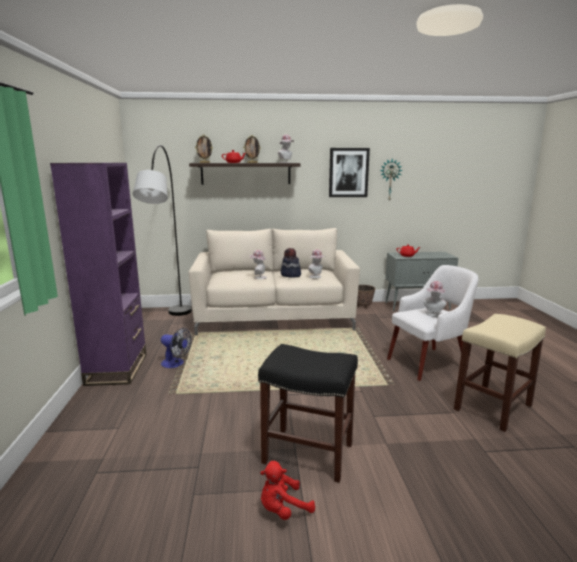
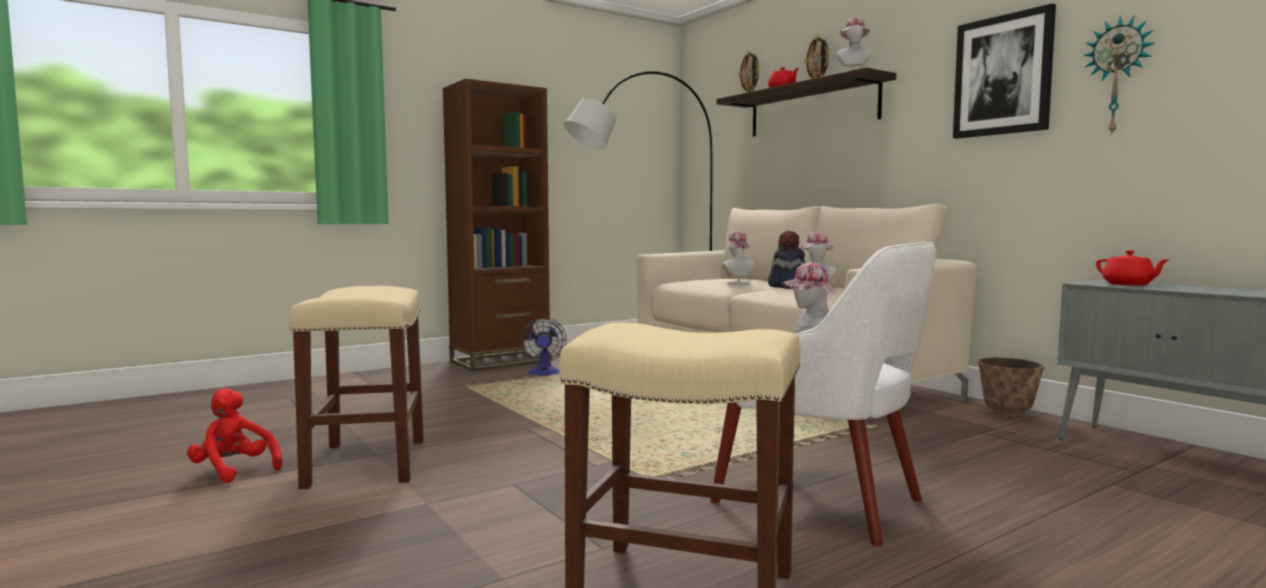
camera: 60 degrees right, 10 degrees down
purple bookcase [50,163,147,386] -> brown bookcase [443,79,551,371]
black stool [258,344,358,483] -> beige stool [289,286,424,489]

